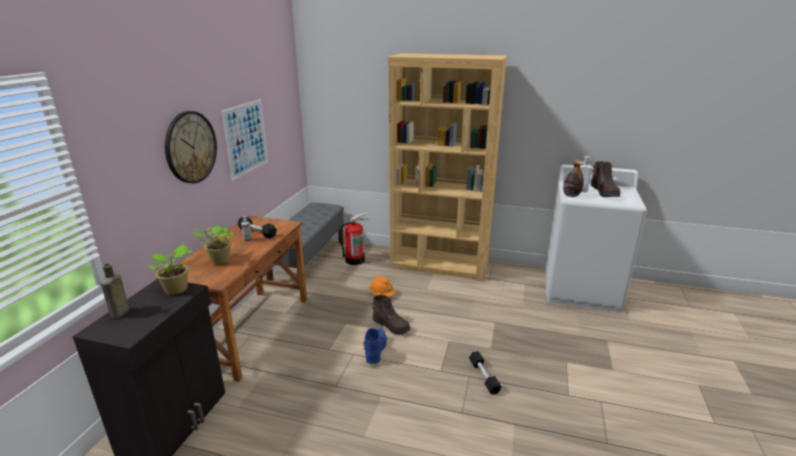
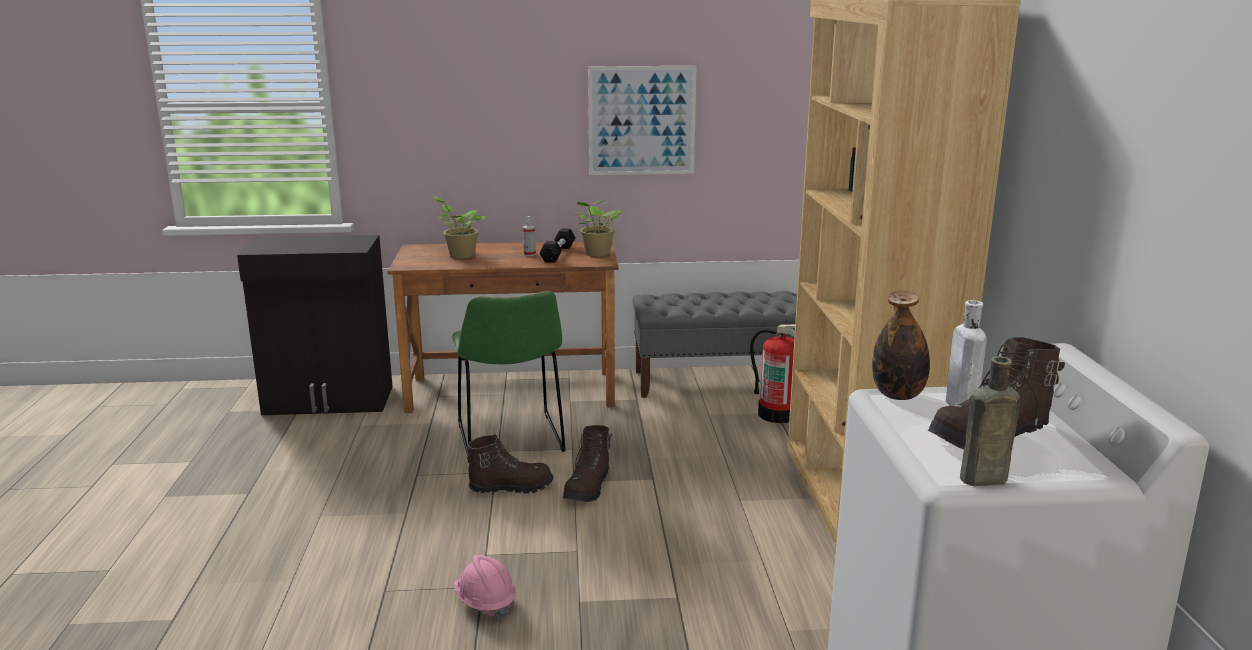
camera: 70 degrees right, 5 degrees down
brown bottle [101,263,129,319] -> brown bottle moved to [960,356,1020,486]
potted plant [148,244,193,295] -> potted plant moved to [573,200,623,257]
wall clock [165,111,217,183] -> none
blue boot [363,328,387,364] -> brown boot [467,434,554,493]
orange hard hat [370,276,396,297] -> none
black dumbbell [469,351,501,394] -> pink hard hat [454,555,516,619]
none -> green chair [452,291,566,463]

